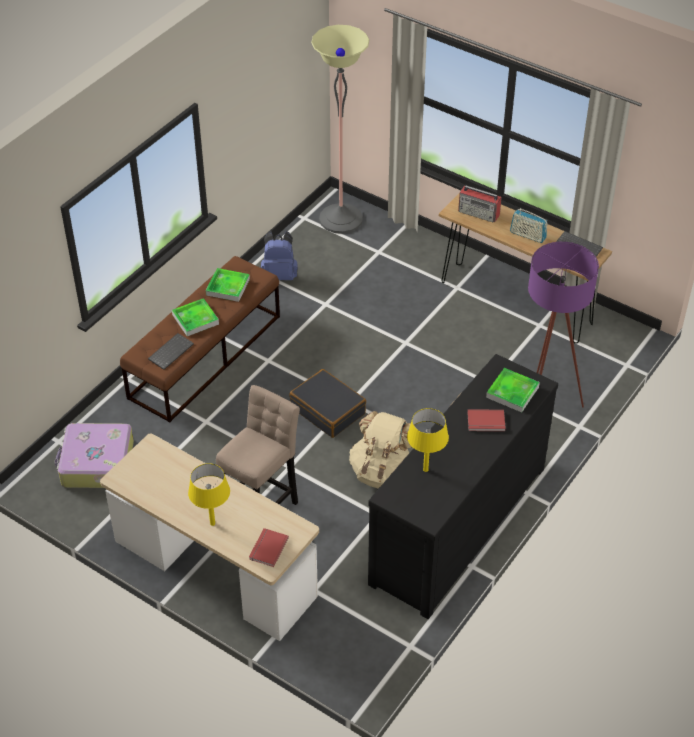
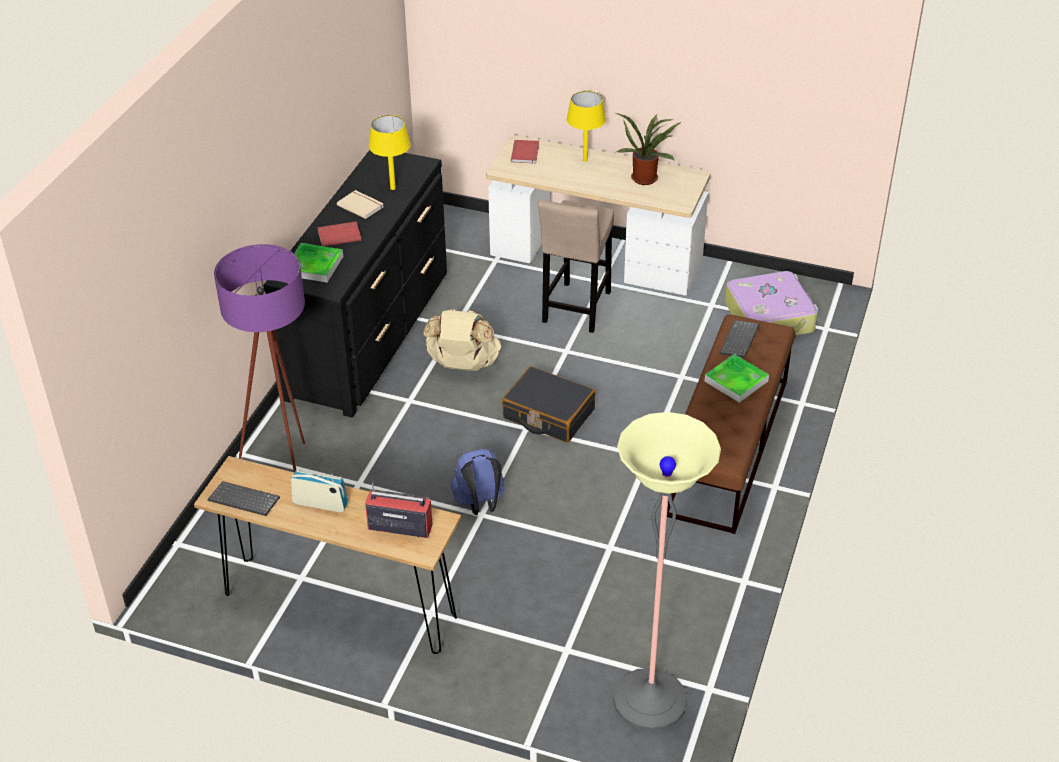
camera: 165 degrees right, 5 degrees down
tray [206,268,250,302] -> none
blue backpack [261,231,298,280] -> blue backpack moved to [451,449,504,515]
none -> beige book [337,190,384,219]
none -> potted plant [615,113,681,185]

